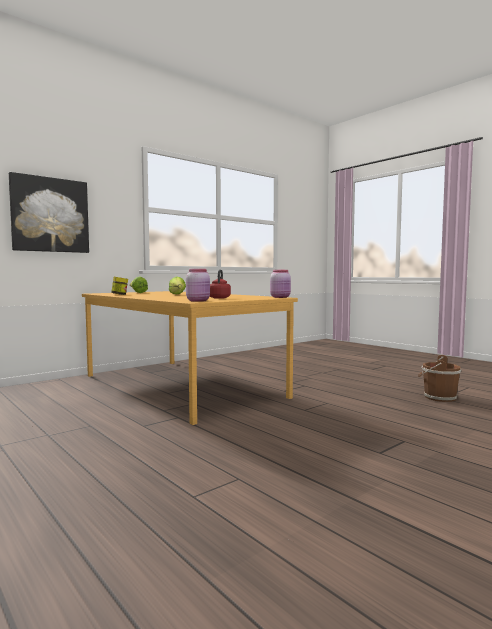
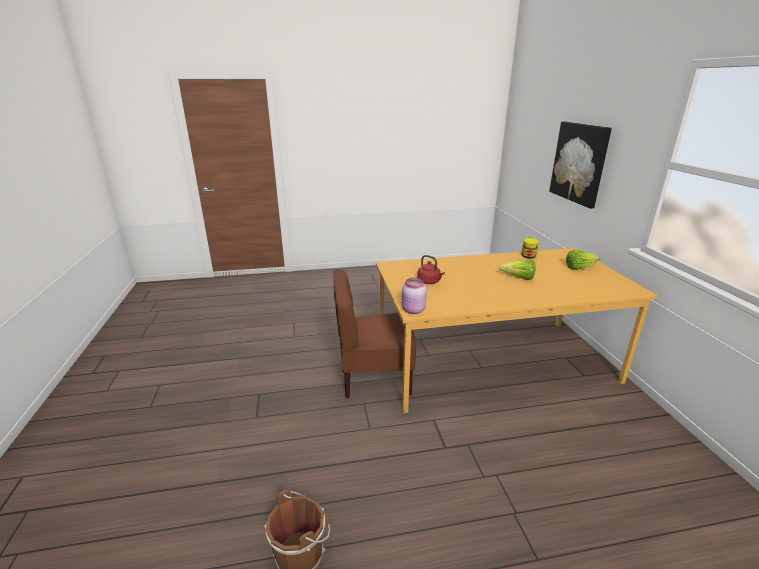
camera: 120 degrees right, 20 degrees up
pink jar [186,269,210,302] -> none
none -> brown chair [333,269,416,398]

